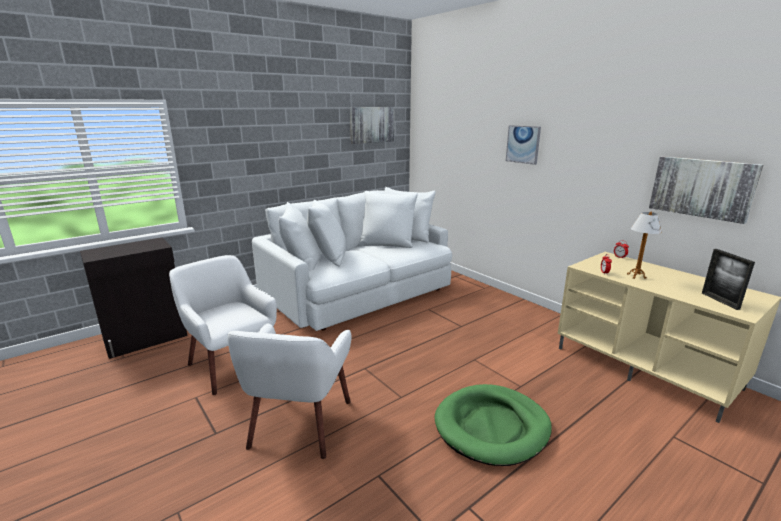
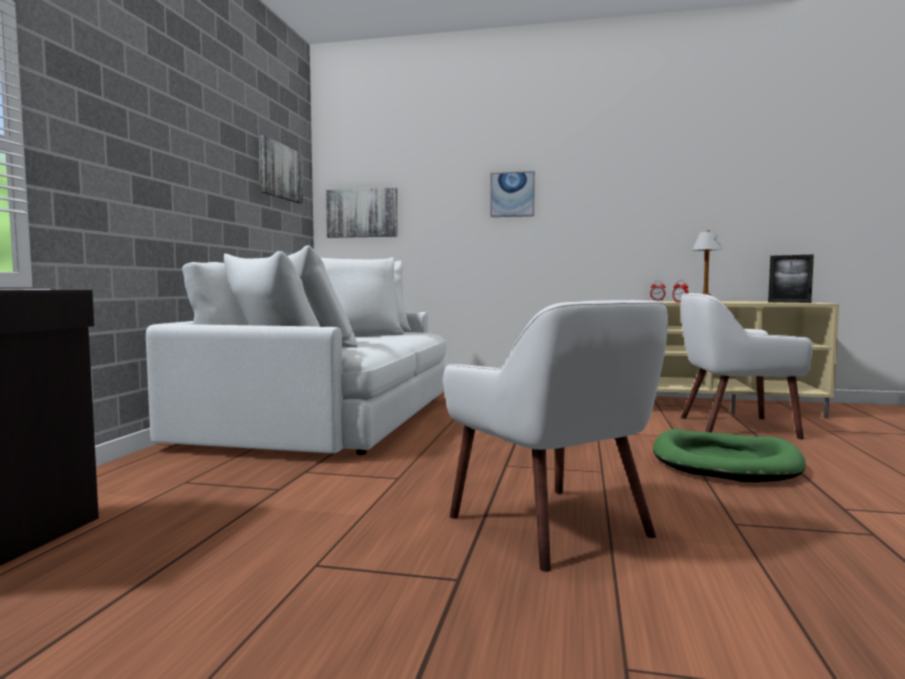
camera: 40 degrees left, 15 degrees down
white armchair [169,255,277,395] -> white armchair moved to [681,293,813,439]
picture [649,156,763,224] -> picture moved to [326,188,398,238]

